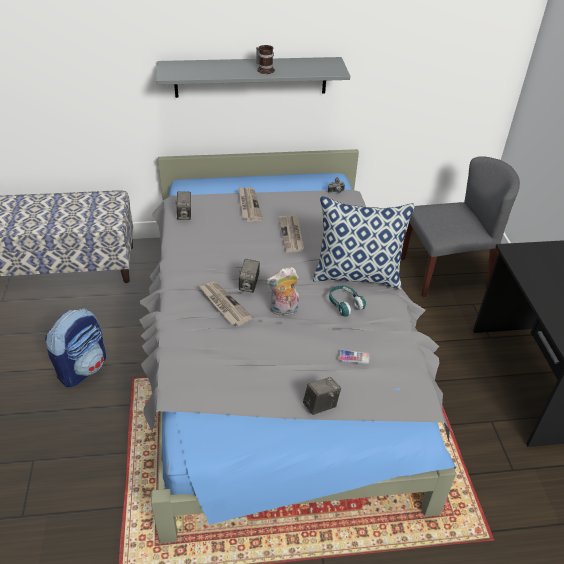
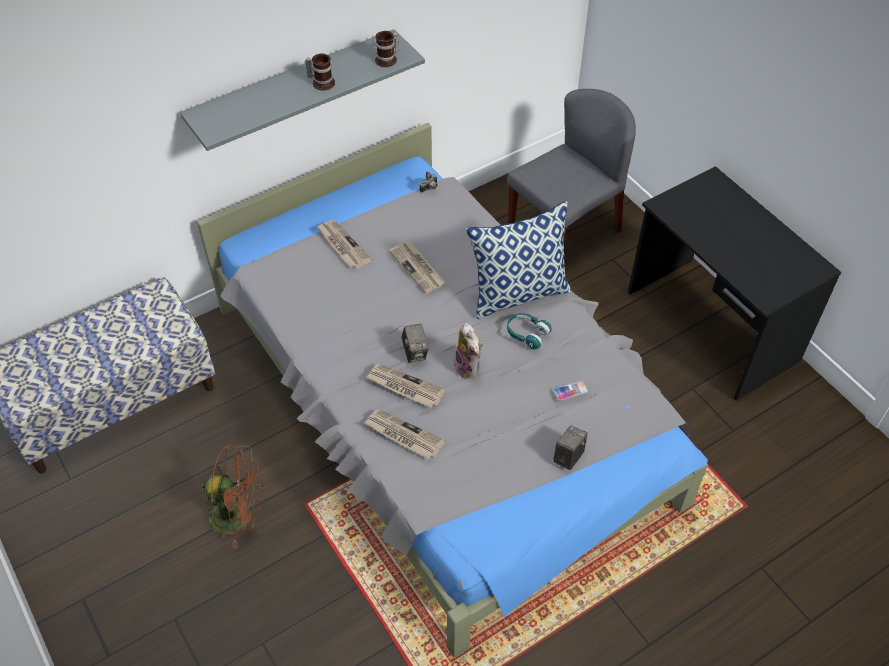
camera: 25 degrees left, 10 degrees up
backpack [45,308,106,387] -> brown fan [201,444,263,550]
camera [175,191,191,220] -> none
plush toy [266,267,299,316] -> plush toy turned 75 degrees counterclockwise [451,322,483,379]
none -> newspaper [364,409,445,459]
none -> mug [375,31,399,67]

